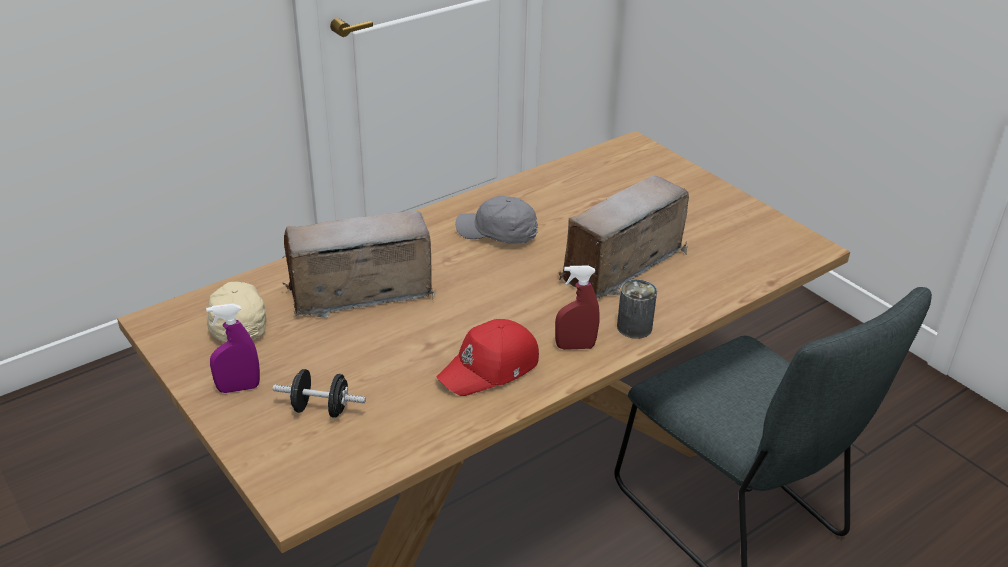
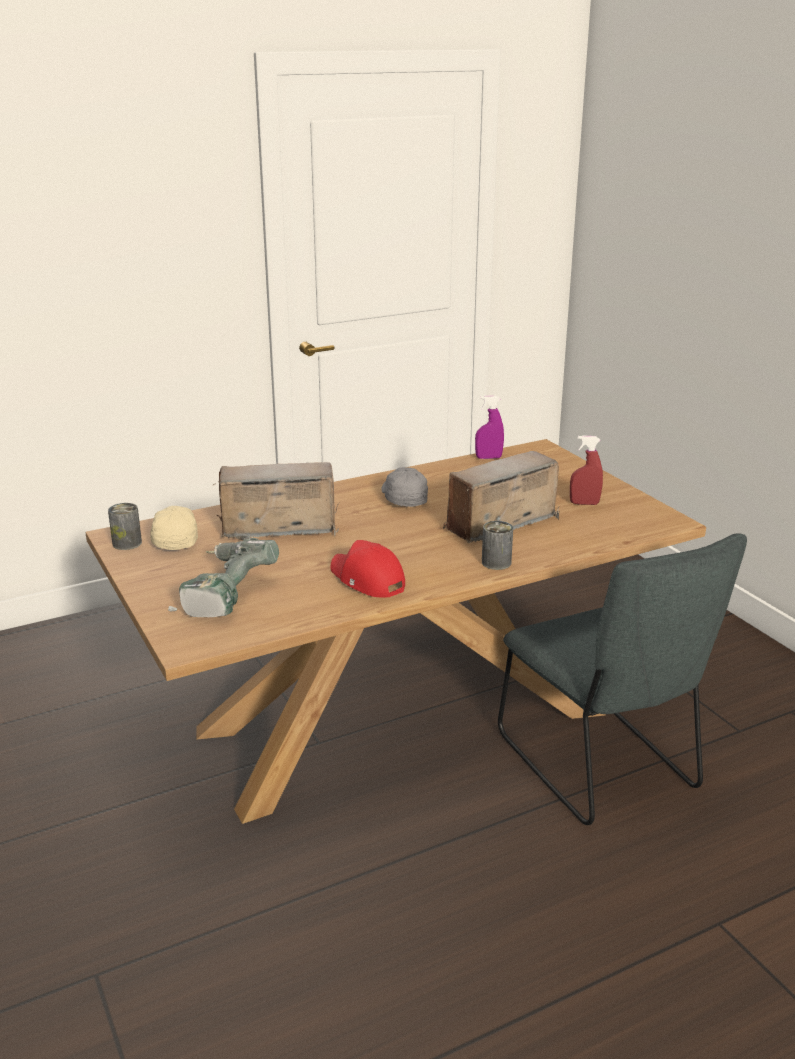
camera: 10 degrees right, 10 degrees down
purple spray bottle [206,303,260,393] -> purple spray bottle moved to [475,395,504,459]
black dumbbell [273,369,366,418] -> power drill [168,538,279,617]
red cap [437,319,539,396] -> red cap turned 75 degrees clockwise [330,540,405,598]
grey cap [456,196,538,244] -> grey cap turned 45 degrees clockwise [381,467,428,507]
red spray bottle [555,266,599,350] -> red spray bottle moved to [570,435,603,505]
none -> can [108,503,142,550]

